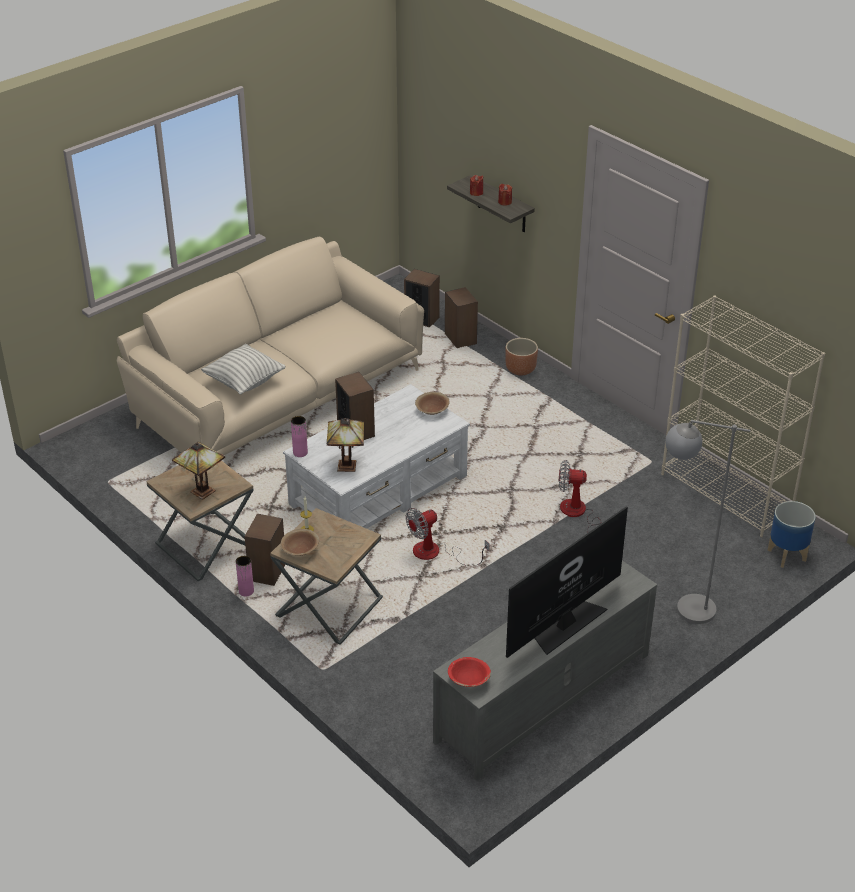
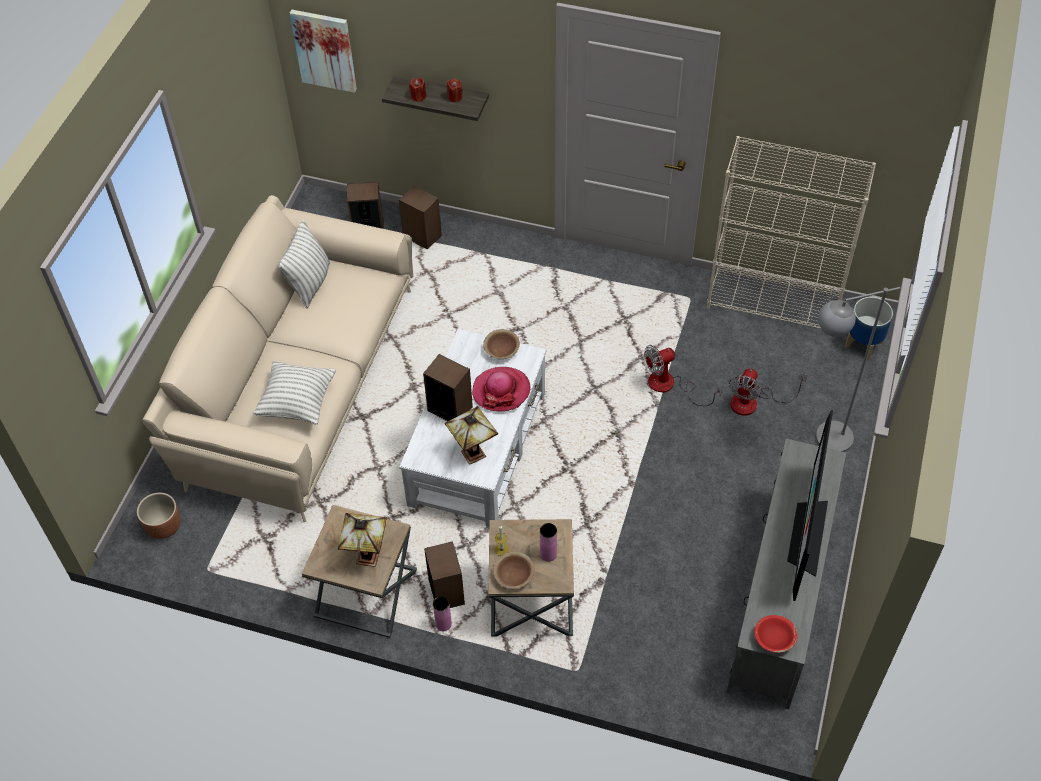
camera: 30 degrees left, 15 degrees up
pink vase [291,416,308,457] -> pink vase moved to [540,523,557,562]
fan [406,508,489,565] -> fan moved to [729,368,807,416]
brown planter [505,338,538,376] -> brown planter moved to [137,493,181,539]
none -> pillow [279,220,331,309]
none -> picture [290,10,357,93]
none -> hat [472,367,530,411]

